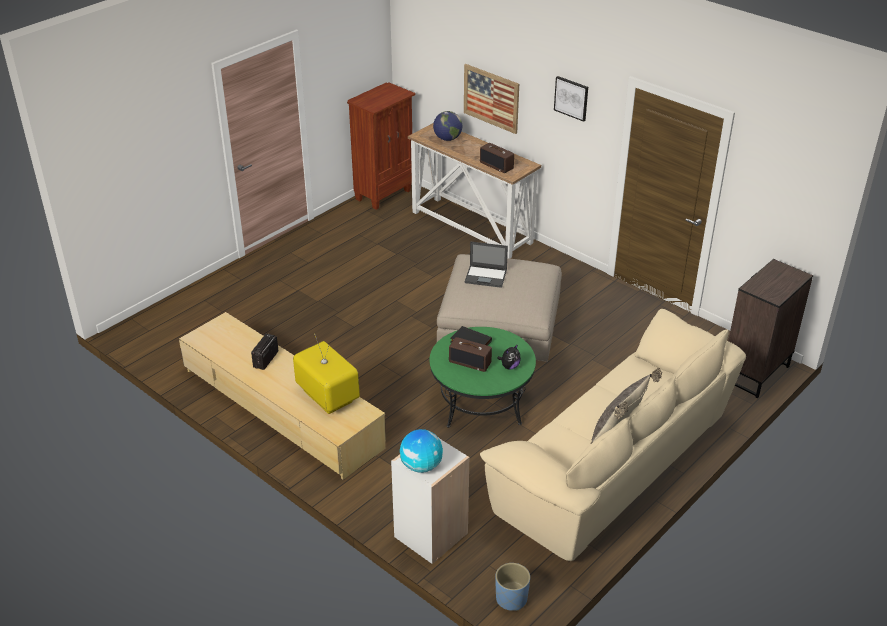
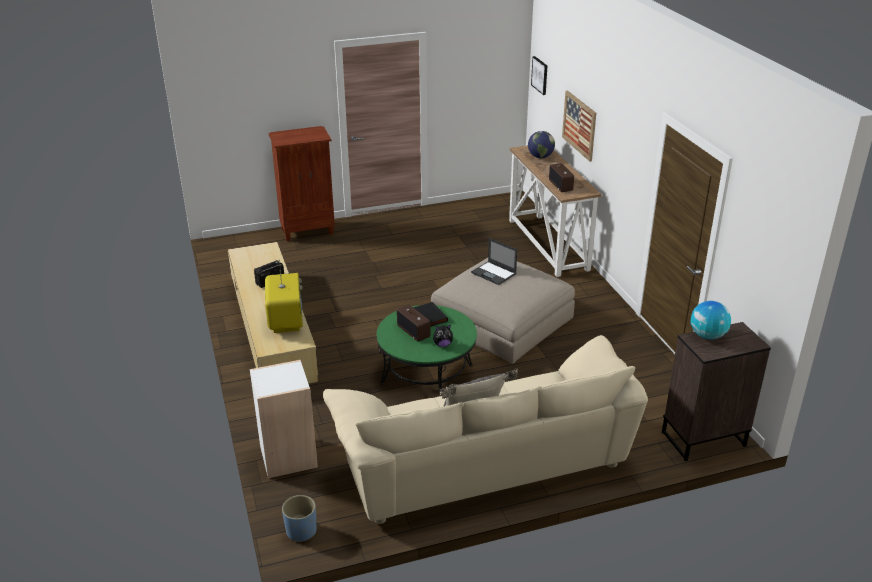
camera: 30 degrees right, 5 degrees down
brown cabinet [347,82,416,210] -> brown cabinet moved to [268,126,335,241]
globe [400,429,443,473] -> globe moved to [690,301,731,340]
picture [554,76,588,122] -> picture moved to [531,56,547,95]

